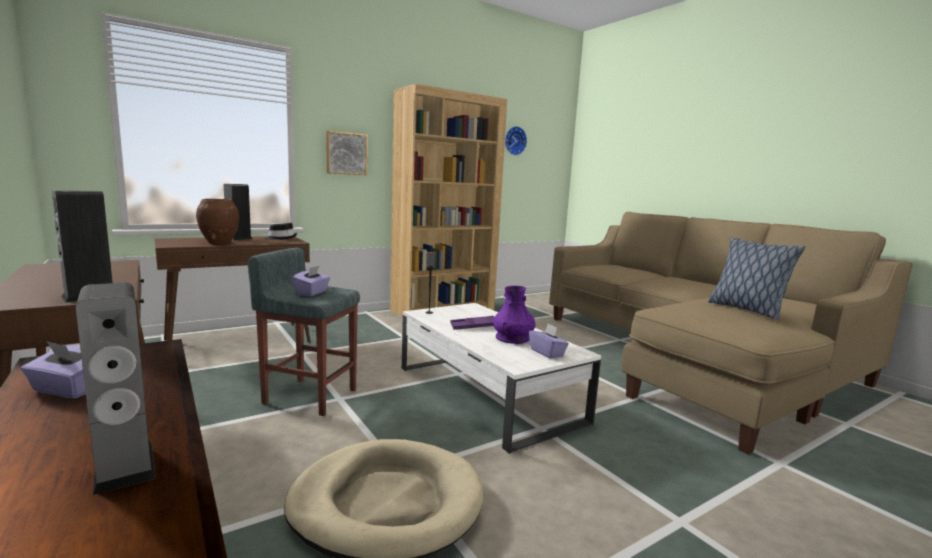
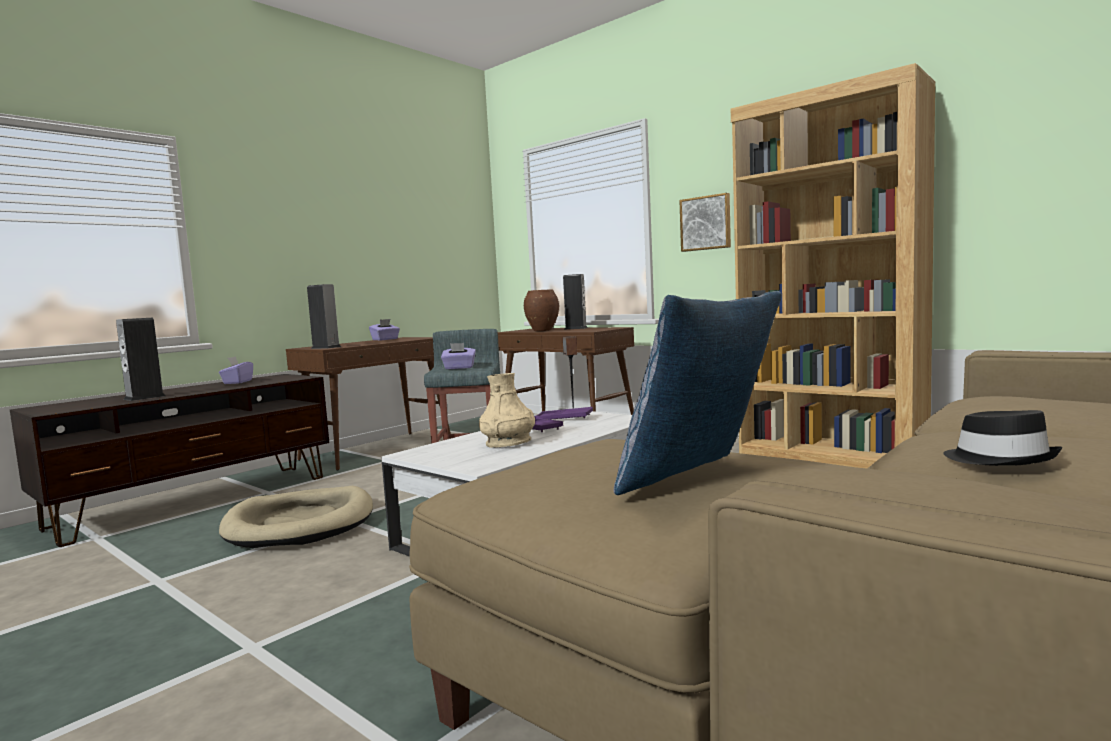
camera: 75 degrees right, 5 degrees down
black hat [264,223,297,240] -> black hat moved to [943,410,1062,466]
purple vase [493,286,535,344] -> beige vase [479,373,535,448]
wall clock [505,126,527,156] -> none
purple tissue box [529,324,569,359] -> purple tissue box moved to [369,319,400,340]
none -> purple tray [534,407,593,419]

